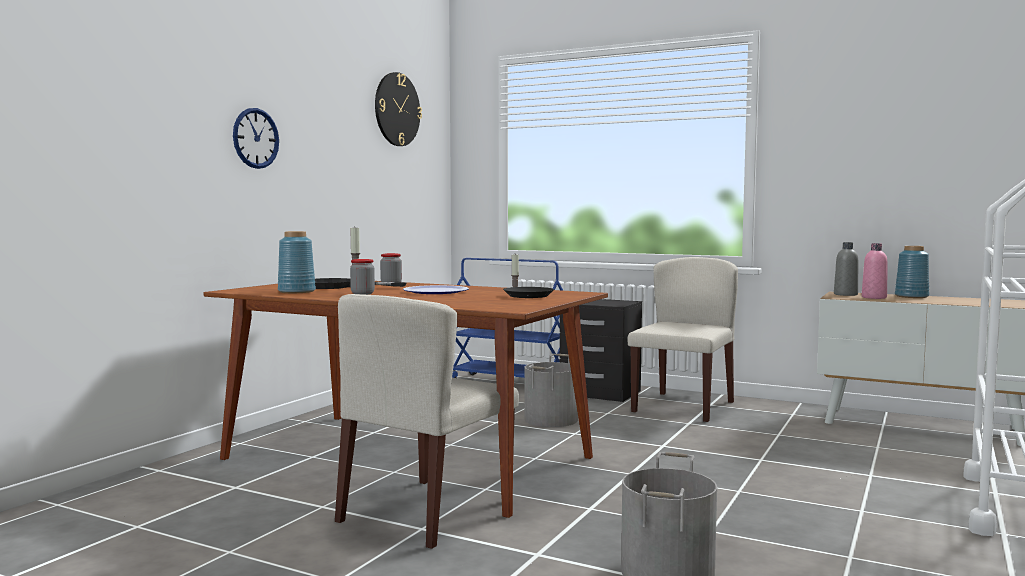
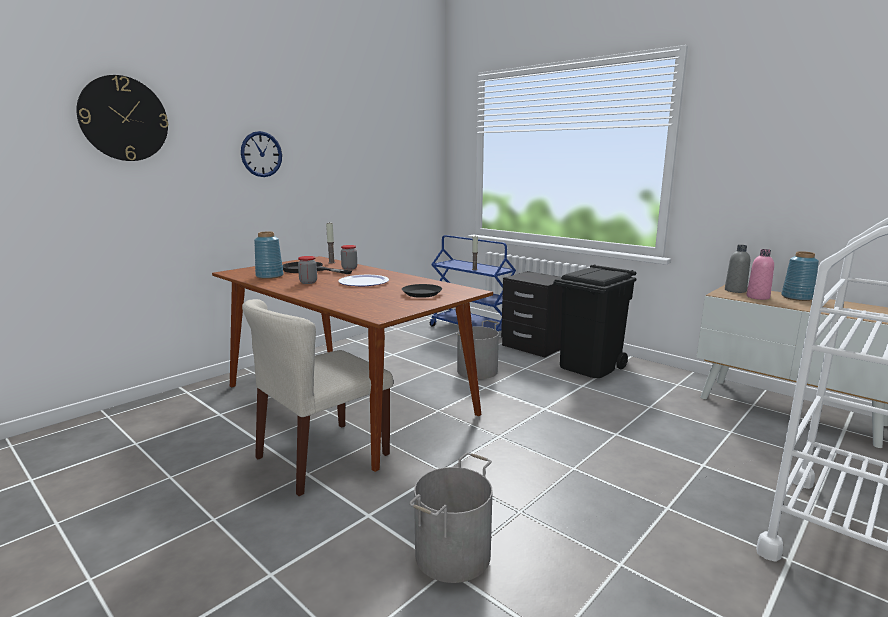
camera: 15 degrees right, 10 degrees up
wall clock [375,72,422,146] -> wall clock moved to [76,75,168,161]
beige chair [627,257,738,422] -> black trash can [553,264,636,378]

